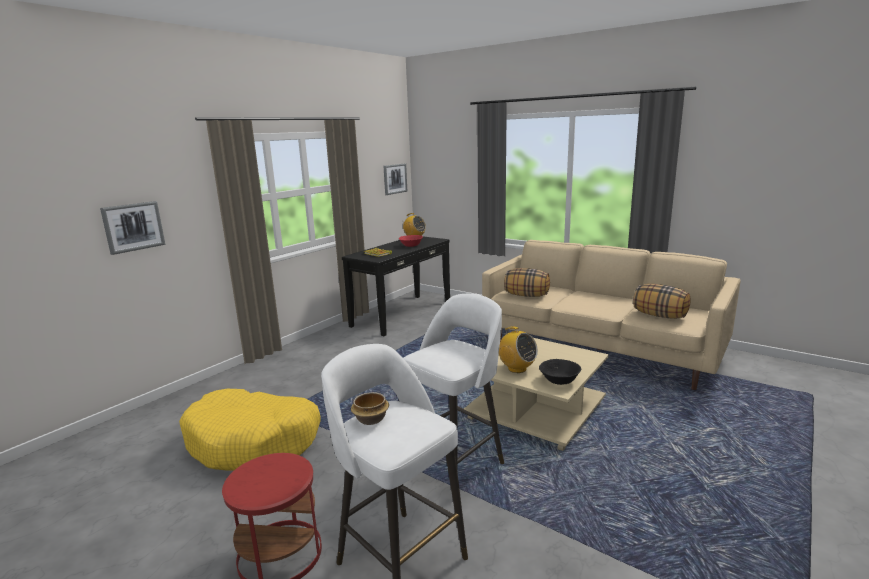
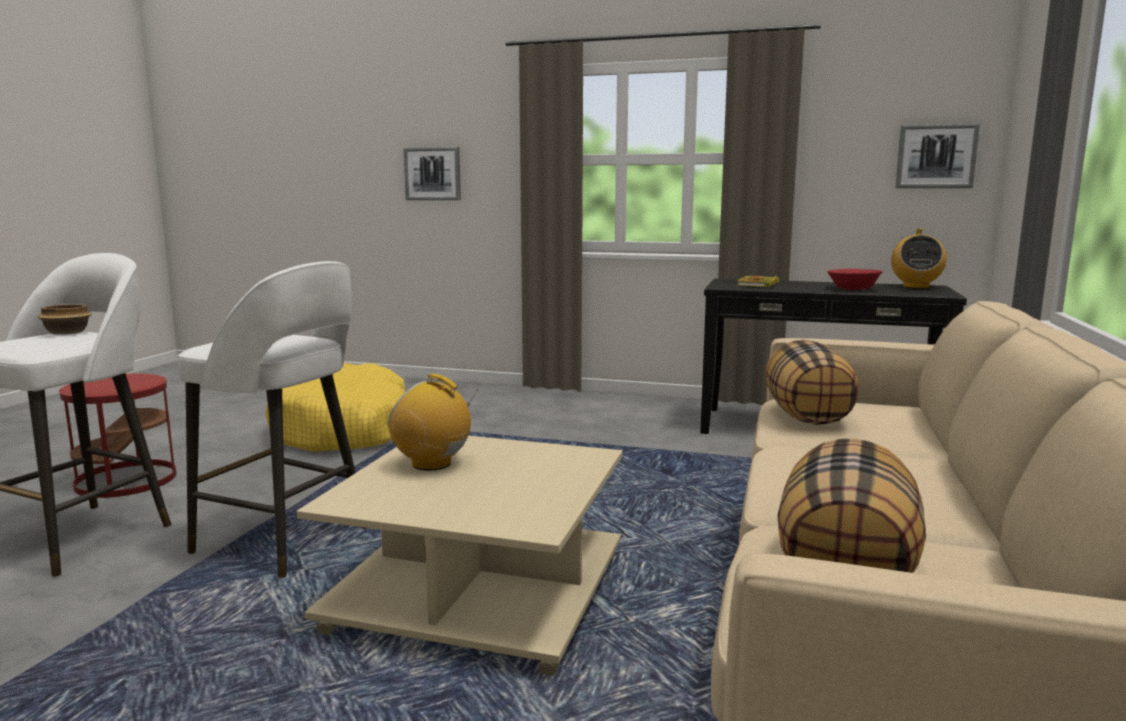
camera: 70 degrees right, 5 degrees down
radio [499,326,538,373] -> radio turned 90 degrees clockwise [388,374,478,471]
black bowl [539,359,581,385] -> none

